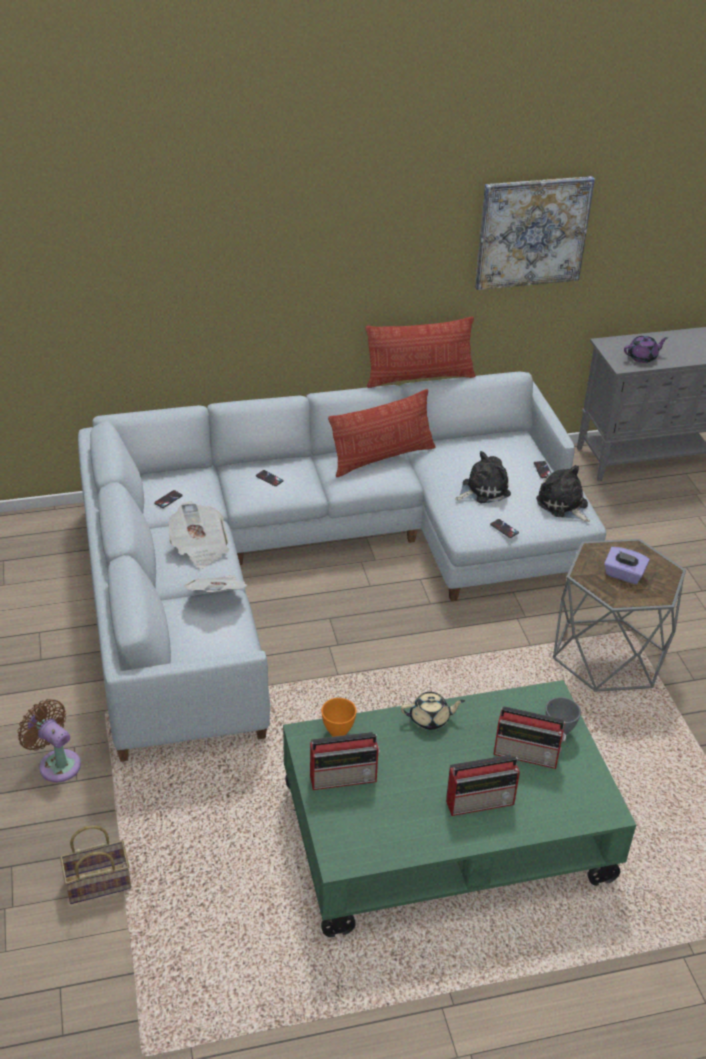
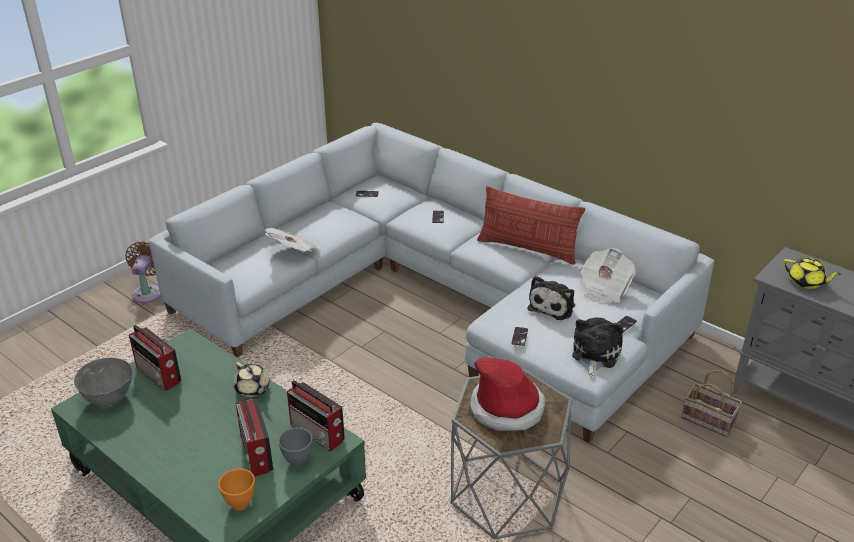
camera: 55 degrees right, 5 degrees down
basket [60,825,131,904] -> basket moved to [681,370,742,437]
newspaper [168,501,229,569] -> newspaper moved to [580,248,636,302]
orange bowl [321,698,357,737] -> orange bowl moved to [218,468,255,511]
pillow [365,317,476,388] -> none
radio [446,755,520,816] -> radio moved to [287,380,345,452]
plush toy [455,451,511,503] -> plush toy turned 90 degrees clockwise [527,276,575,320]
picture [475,176,595,290] -> none
purple tissue box [604,547,650,584] -> hat [470,357,545,431]
purple teapot [624,336,668,363] -> yellow teapot [783,258,841,289]
none -> grey bowl [74,358,133,406]

